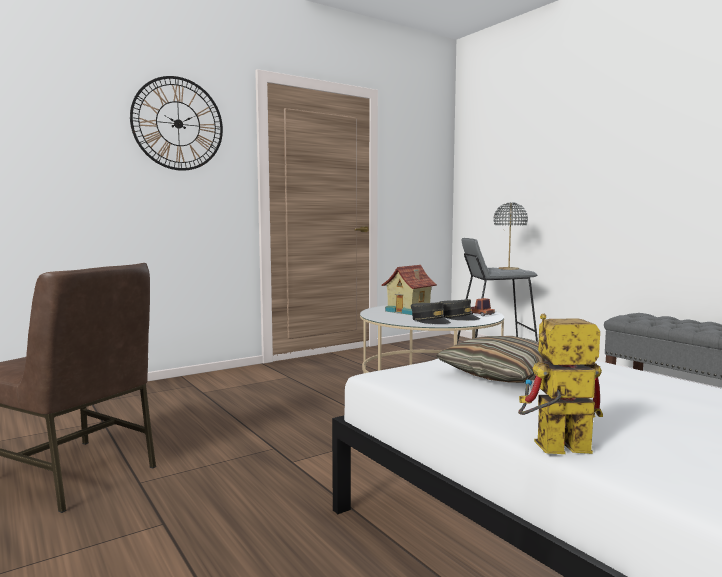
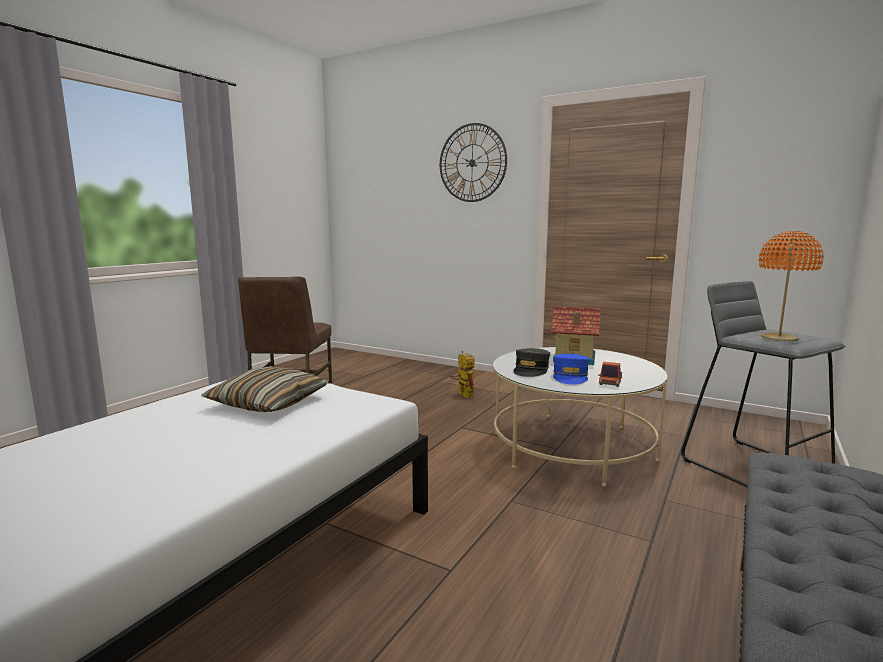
camera: 65 degrees right, 5 degrees up
grey cap [440,299,480,320] -> blue cap [553,354,590,385]
grey table lamp [494,202,528,270] -> orange table lamp [759,231,824,341]
toy robot [518,314,603,454] -> toy robot moved to [450,351,475,398]

